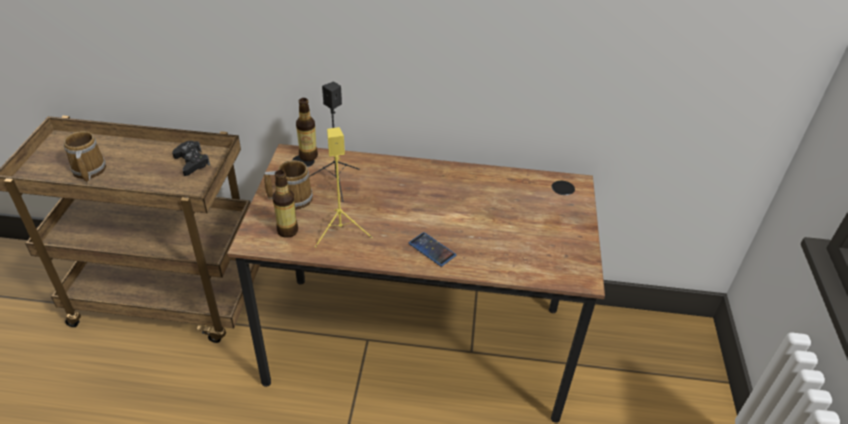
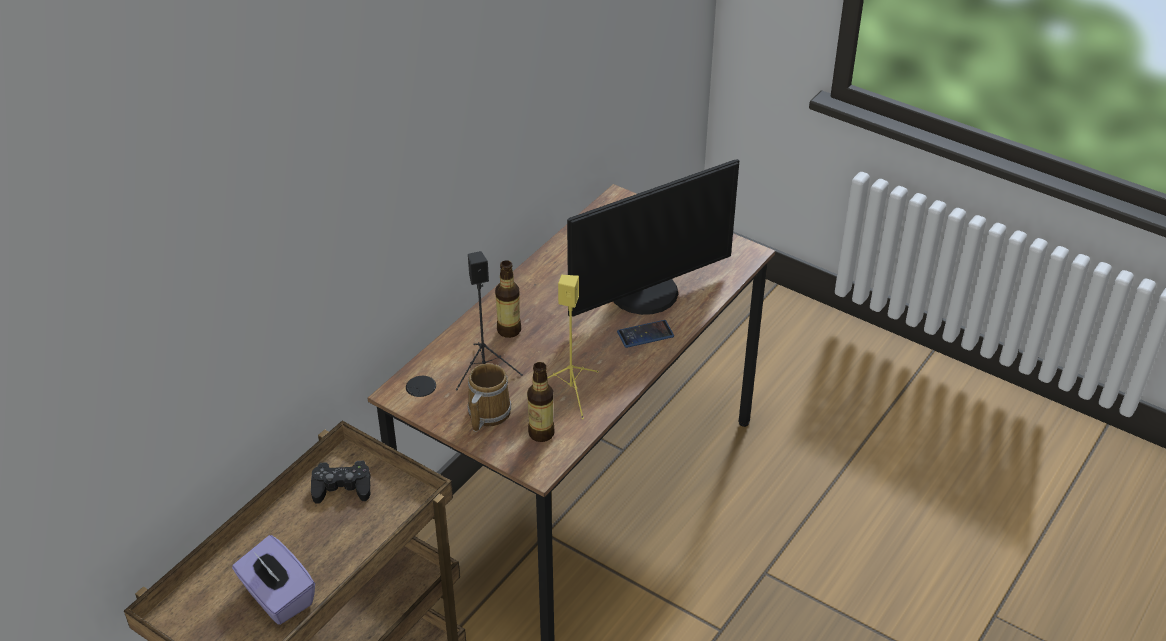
camera: 60 degrees left, 0 degrees up
mug [64,131,106,182] -> purple tissue box [232,535,315,625]
bottle [296,98,318,161] -> bottle moved to [495,260,521,338]
none -> monitor [567,159,739,317]

